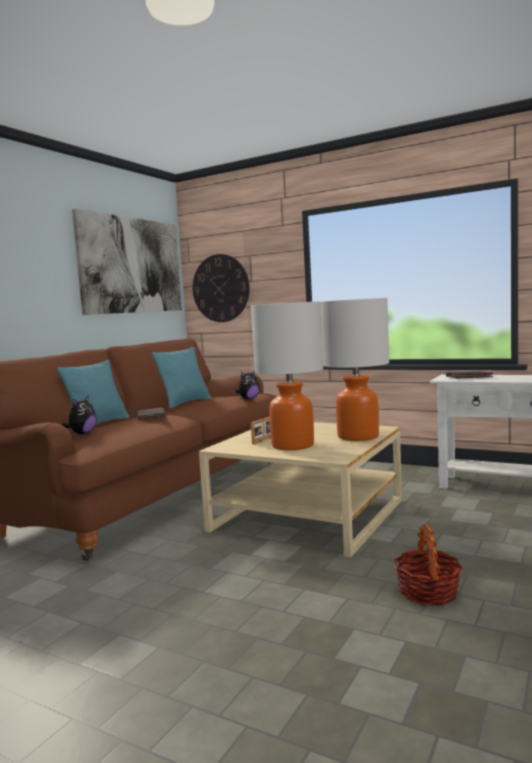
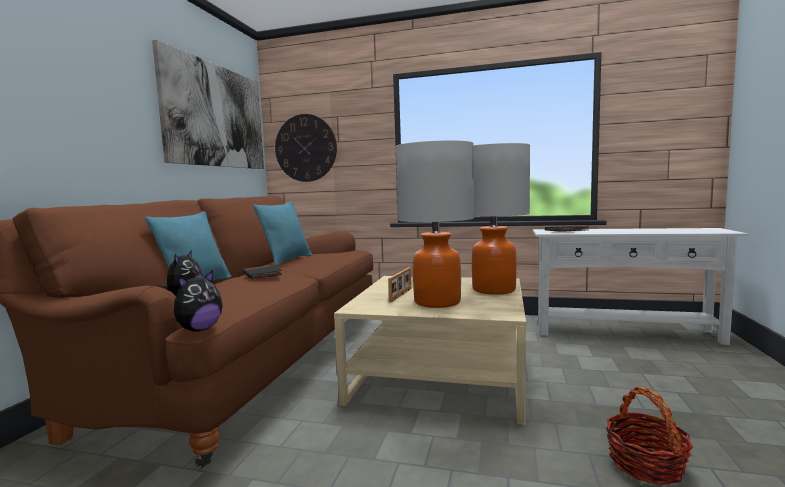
camera: 15 degrees left, 0 degrees up
plush toy [236,370,260,399] -> plush toy moved to [174,270,223,332]

